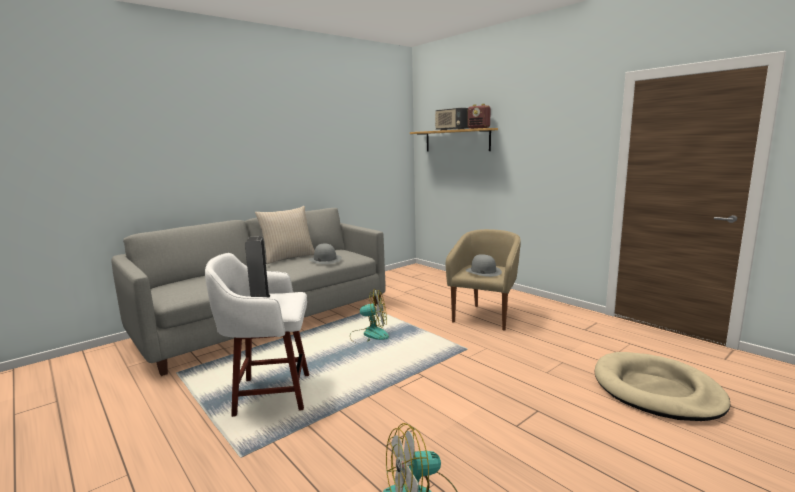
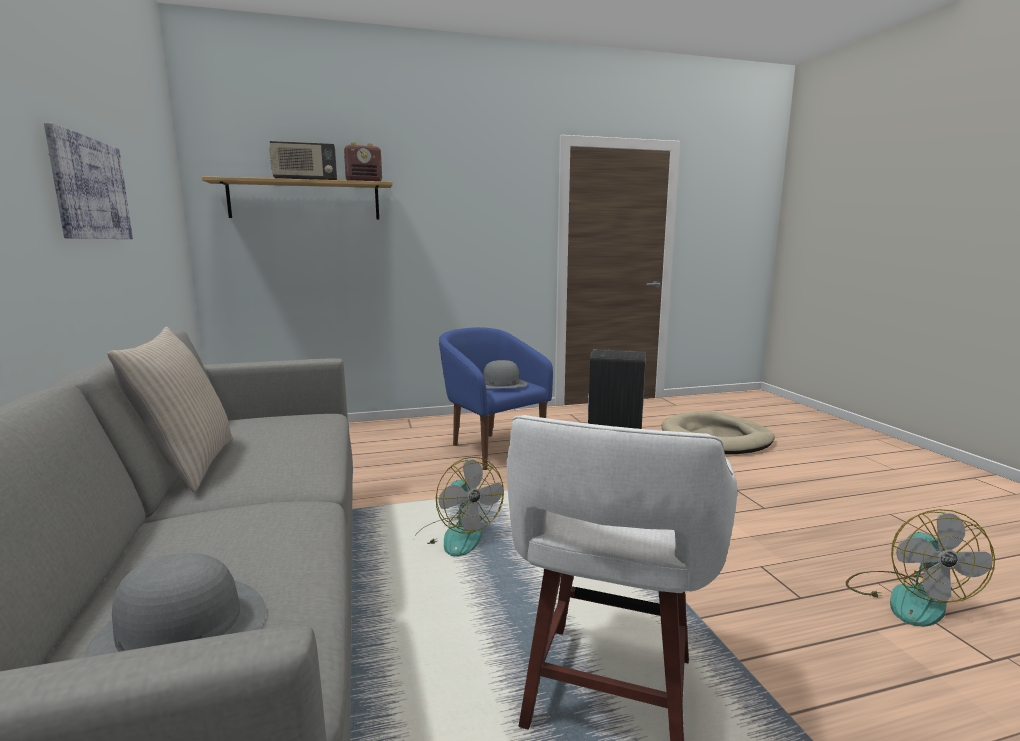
camera: 65 degrees left, 0 degrees up
grey hat [309,243,342,264] -> grey hat moved to [84,553,266,657]
fan [350,289,389,342] -> fan turned 120 degrees clockwise [414,457,504,557]
beige armchair [446,229,521,331] -> blue armchair [439,327,553,470]
none -> picture [44,122,133,239]

